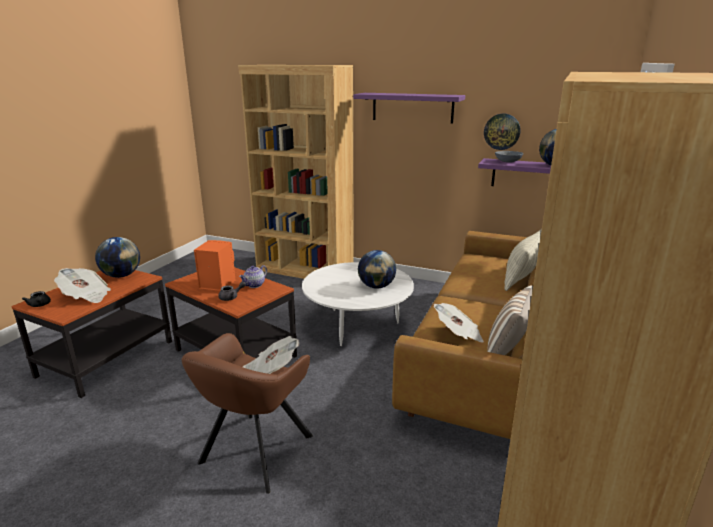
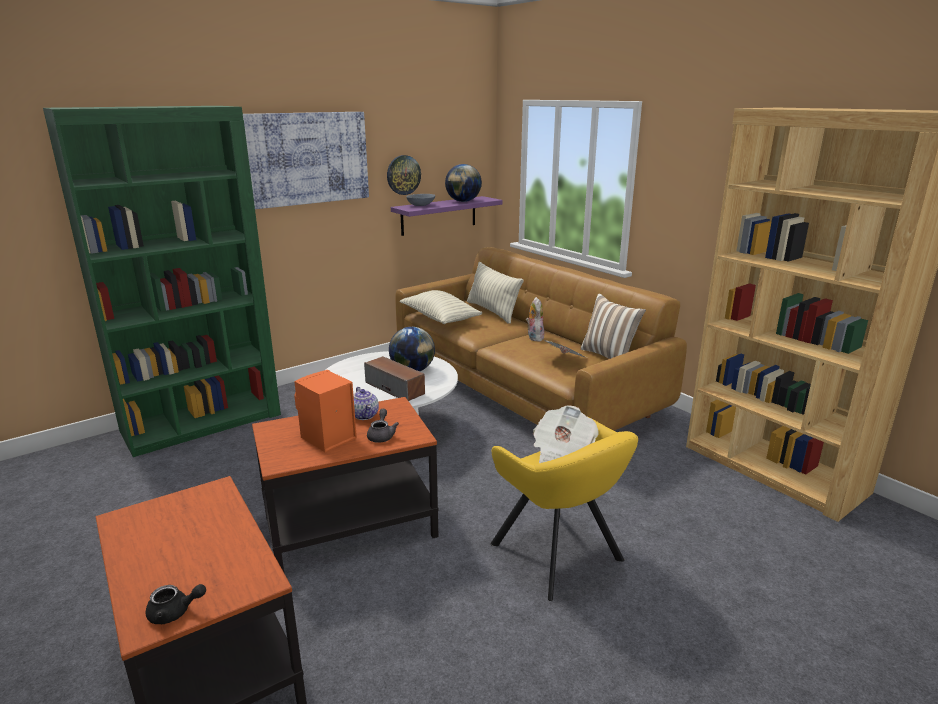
camera: 60 degrees left, 0 degrees up
newspaper [54,268,111,303] -> none
globe [95,237,140,278] -> none
brown armchair [182,333,313,494] -> yellow armchair [490,419,638,601]
brown bookcase [238,65,354,279] -> green bookcase [43,106,281,457]
purple shelf [353,93,465,124] -> picture [243,112,369,209]
none -> speaker [364,356,425,401]
none -> pillow [400,290,482,324]
none -> plush toy [526,297,544,341]

